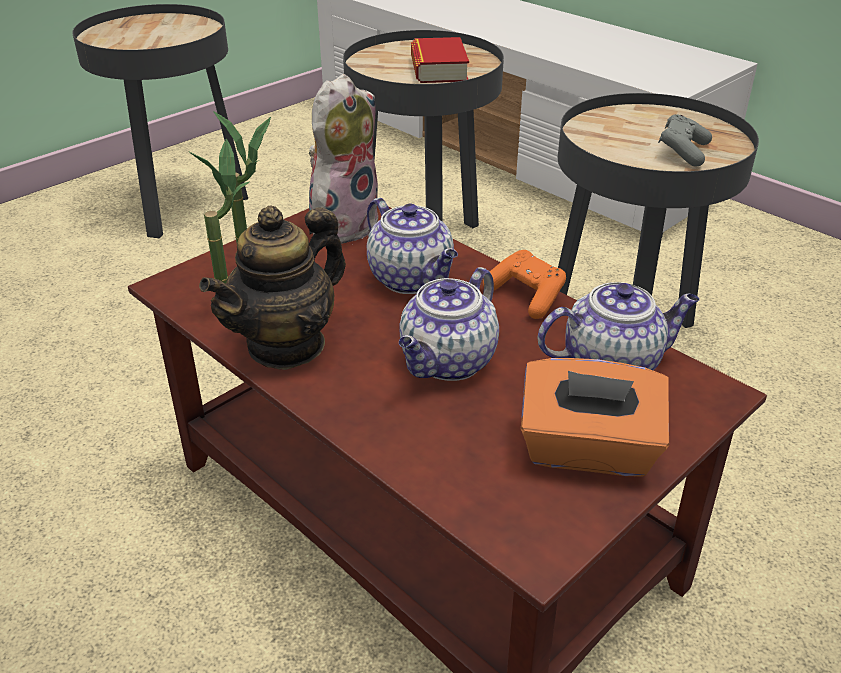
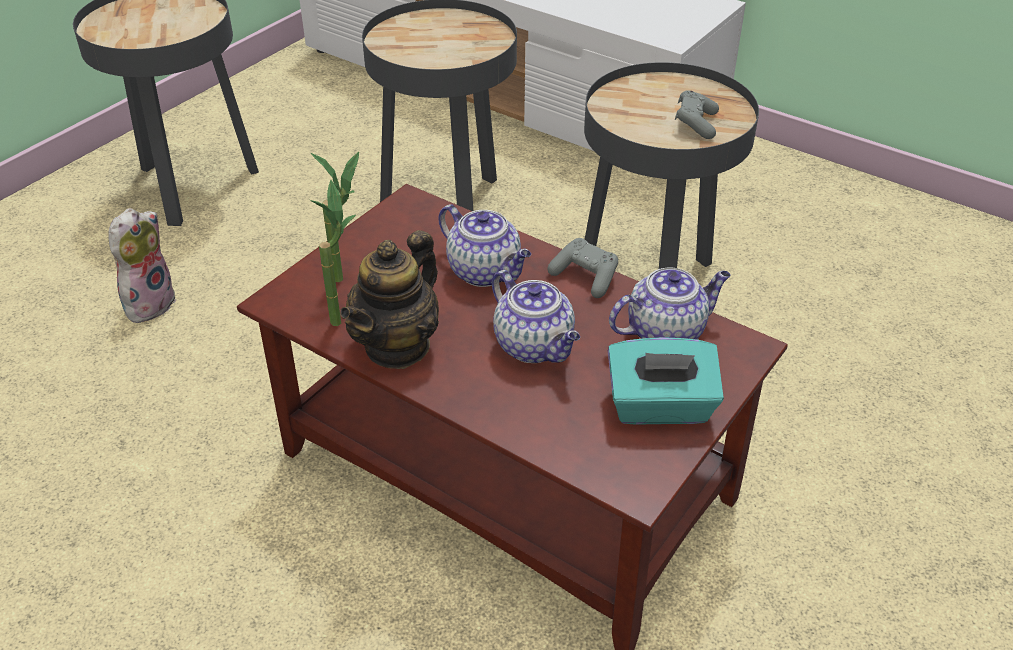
camera: 10 degrees left, 5 degrees up
plush toy [309,74,378,244] -> plush toy moved to [108,208,177,326]
teapot [399,267,499,381] -> teapot turned 60 degrees counterclockwise [492,270,580,363]
book [411,37,469,83] -> none
orange game controller [483,250,566,319] -> grey game controller [548,238,618,298]
orange tissue box [521,358,669,477] -> turquoise tissue box [608,337,724,425]

